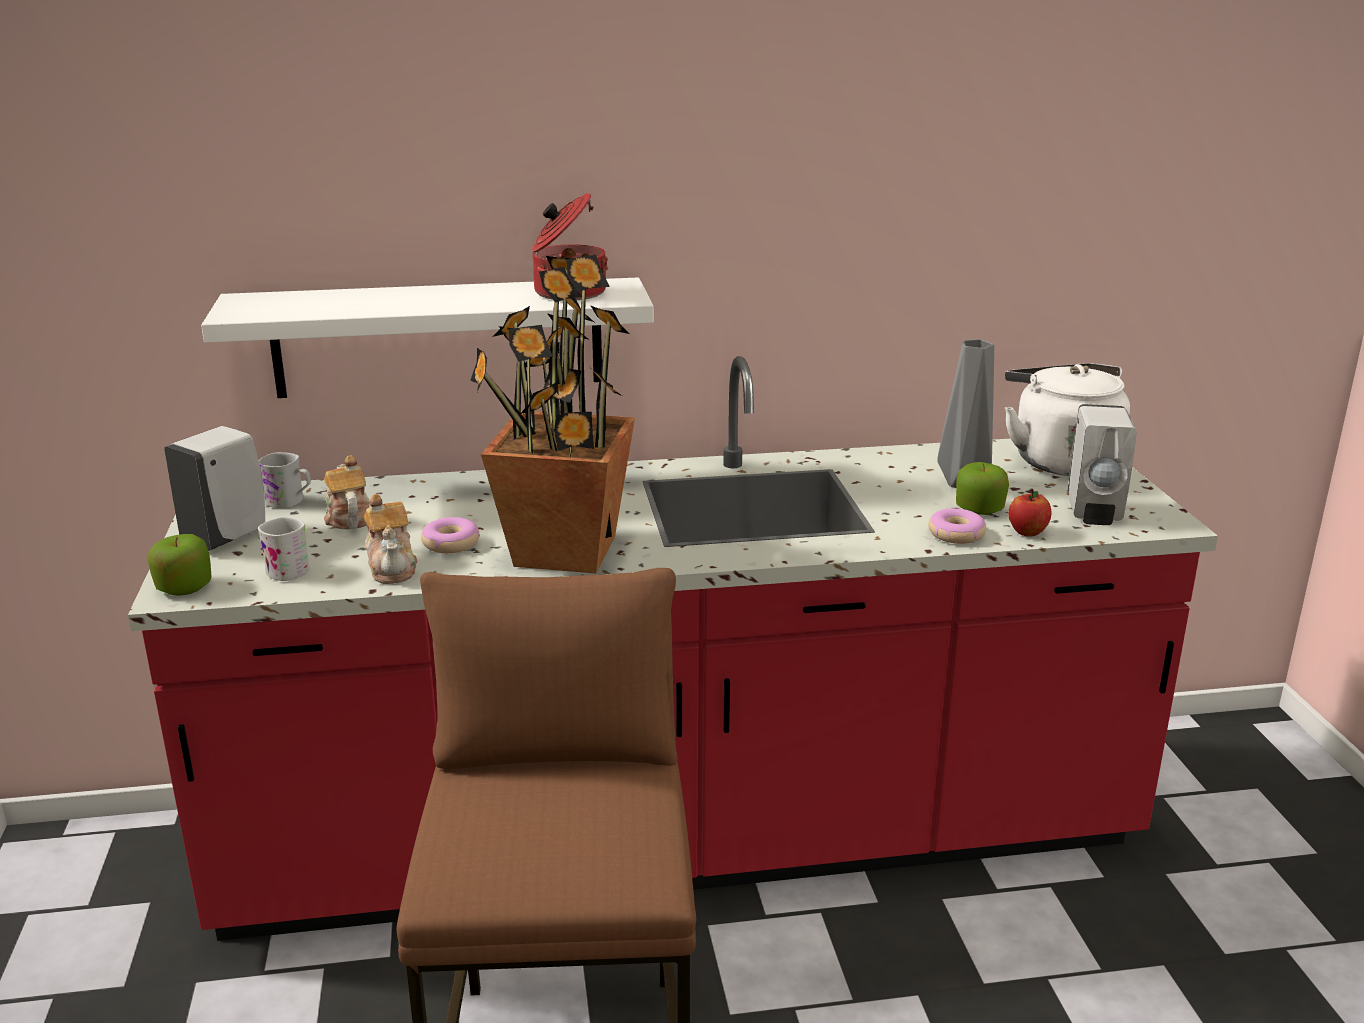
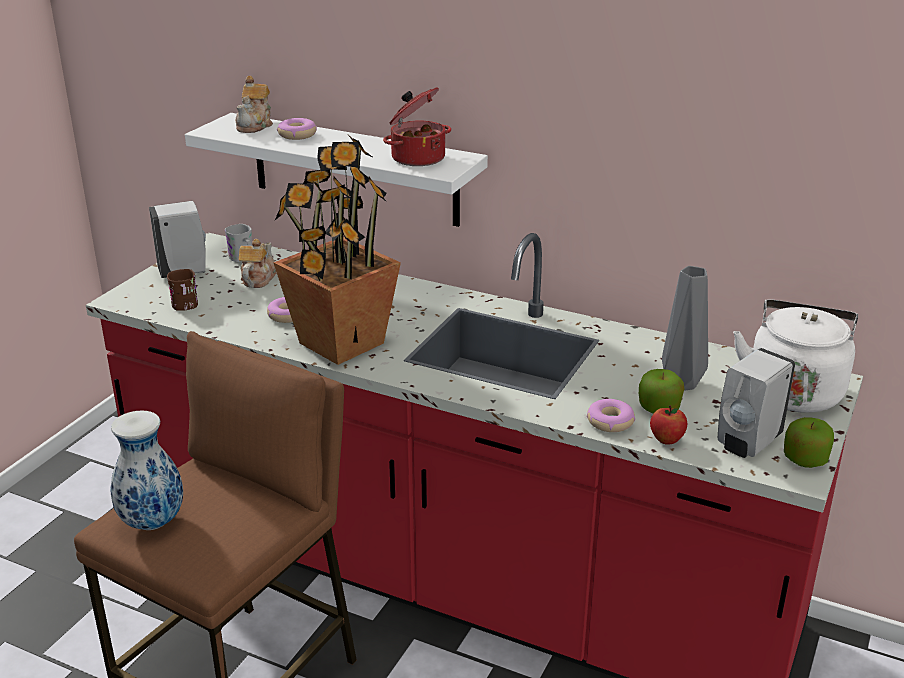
camera: 35 degrees right, 5 degrees up
apple [148,534,211,596] -> apple moved to [784,417,834,468]
white mug [258,517,310,581] -> brown mug [167,269,198,311]
teapot [364,494,418,584] -> teapot moved to [235,76,273,133]
none -> vase [110,410,183,530]
none -> donut [277,118,317,140]

